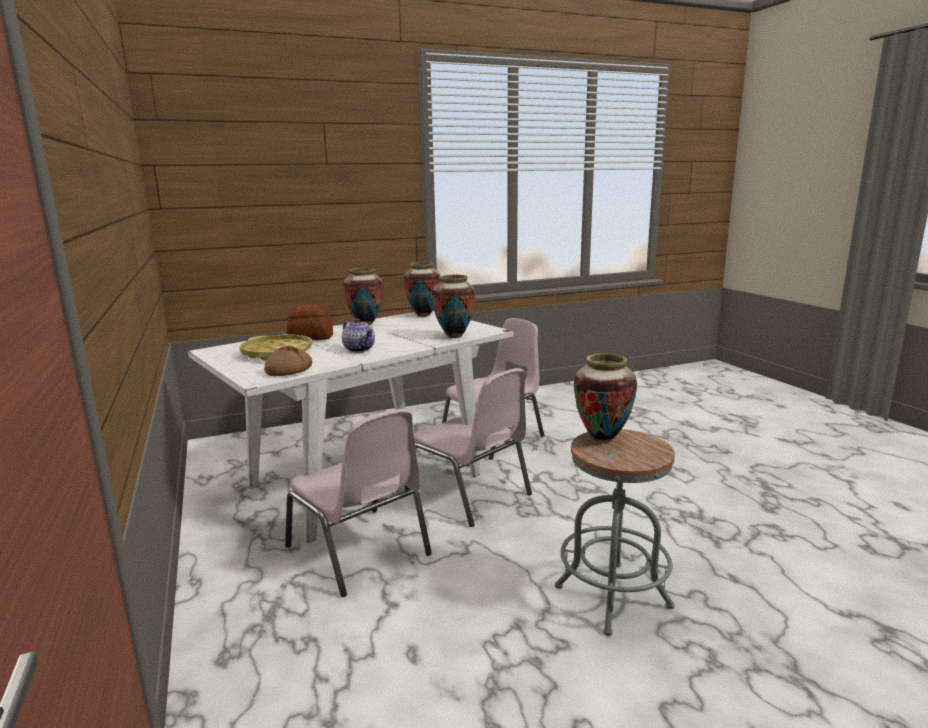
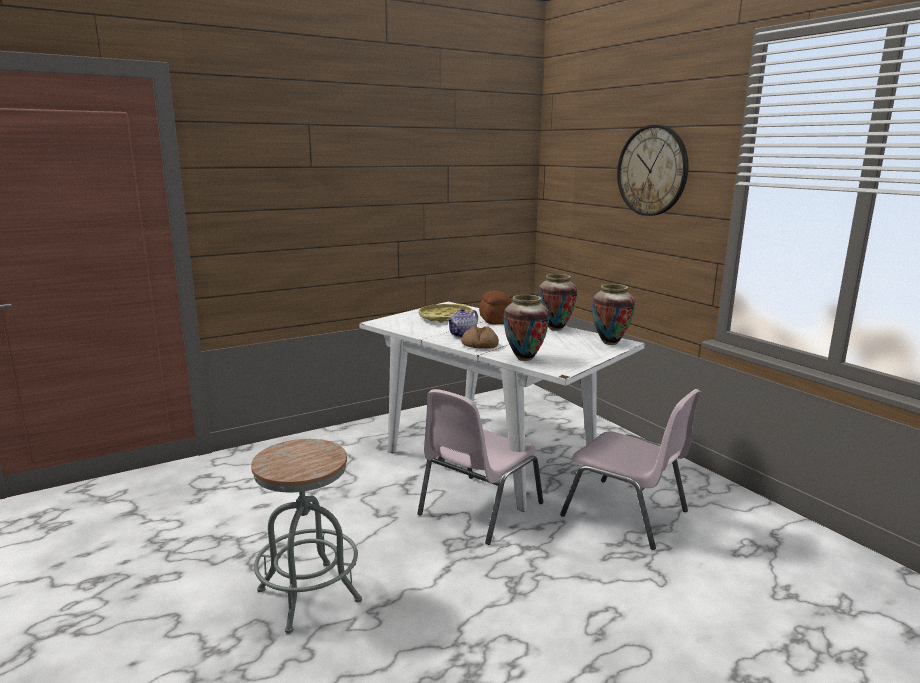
camera: 80 degrees right, 0 degrees up
bread [264,346,312,376] -> bread moved to [461,326,499,349]
pink chair [285,409,432,597] -> none
vase [574,354,637,443] -> none
none -> wall clock [617,125,688,216]

